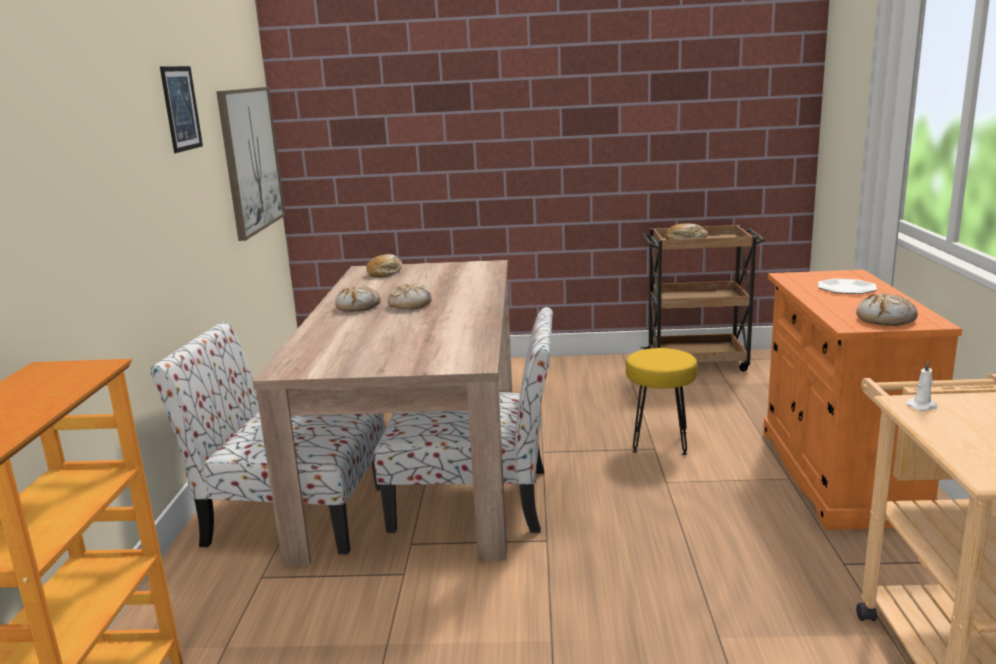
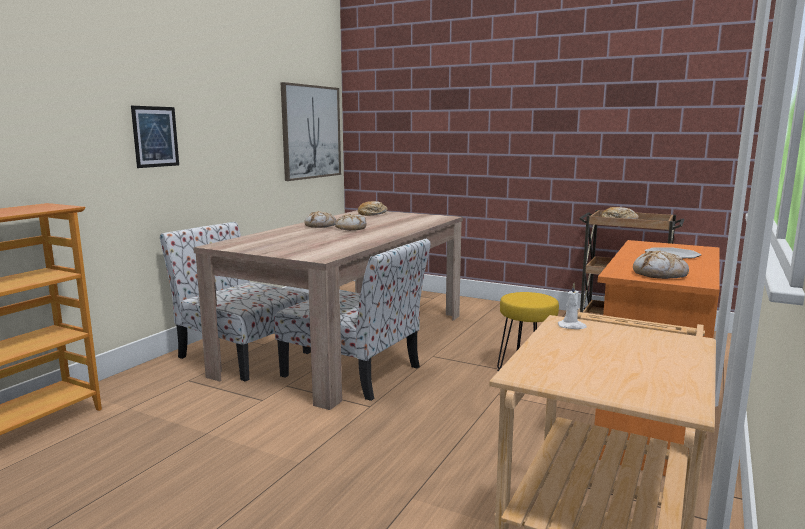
camera: 25 degrees right, 5 degrees down
picture [160,66,203,153] -> picture moved to [131,106,179,168]

